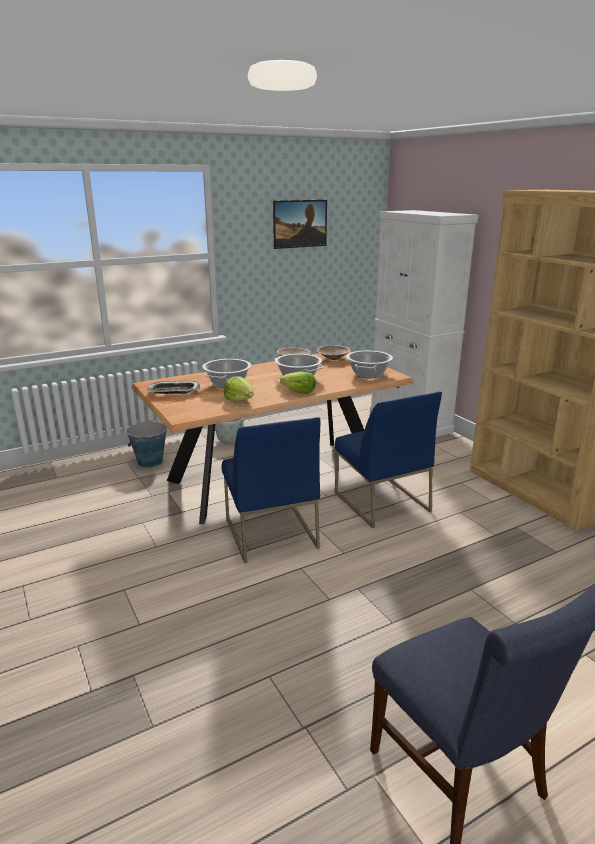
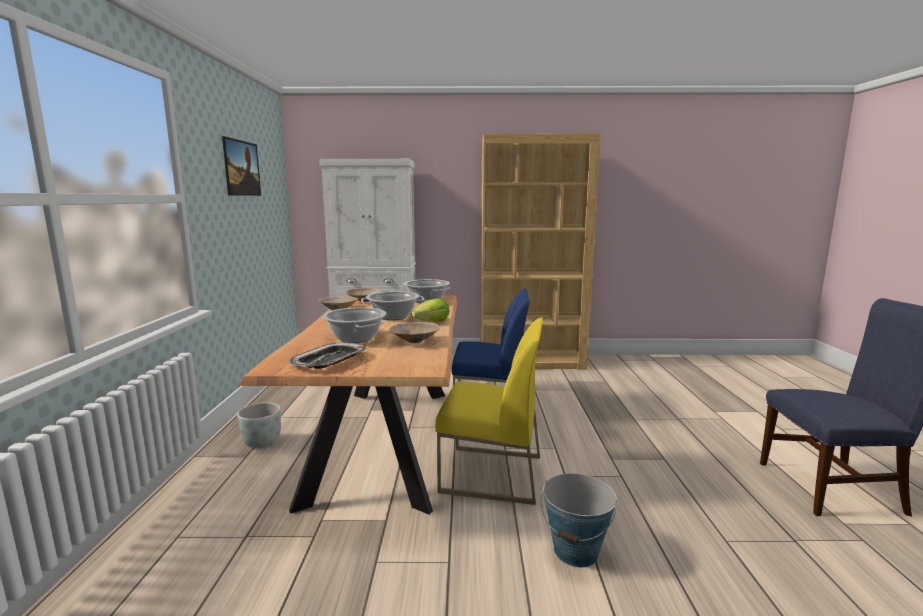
camera: 60 degrees left, 10 degrees down
bucket [127,420,167,468] -> bucket moved to [541,473,617,567]
blue chair [222,417,320,563] -> yellow chair [435,318,543,505]
lettuce [224,376,254,401] -> beige bowl [389,322,440,343]

